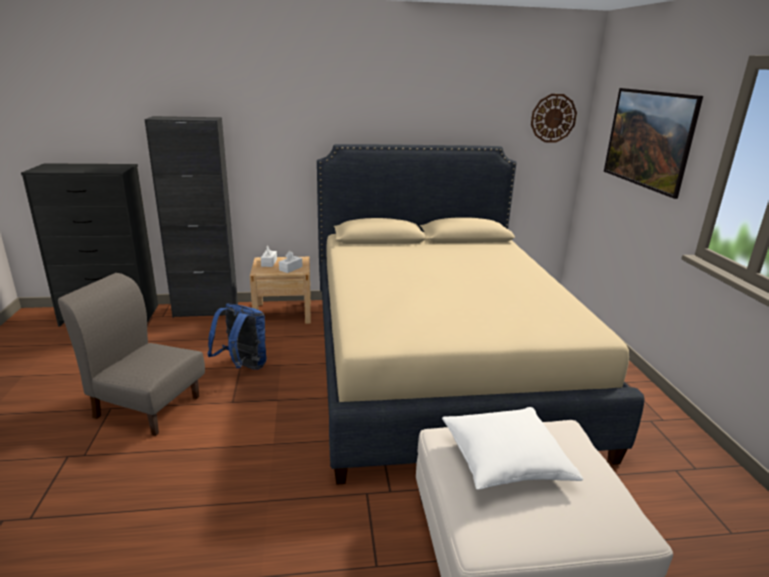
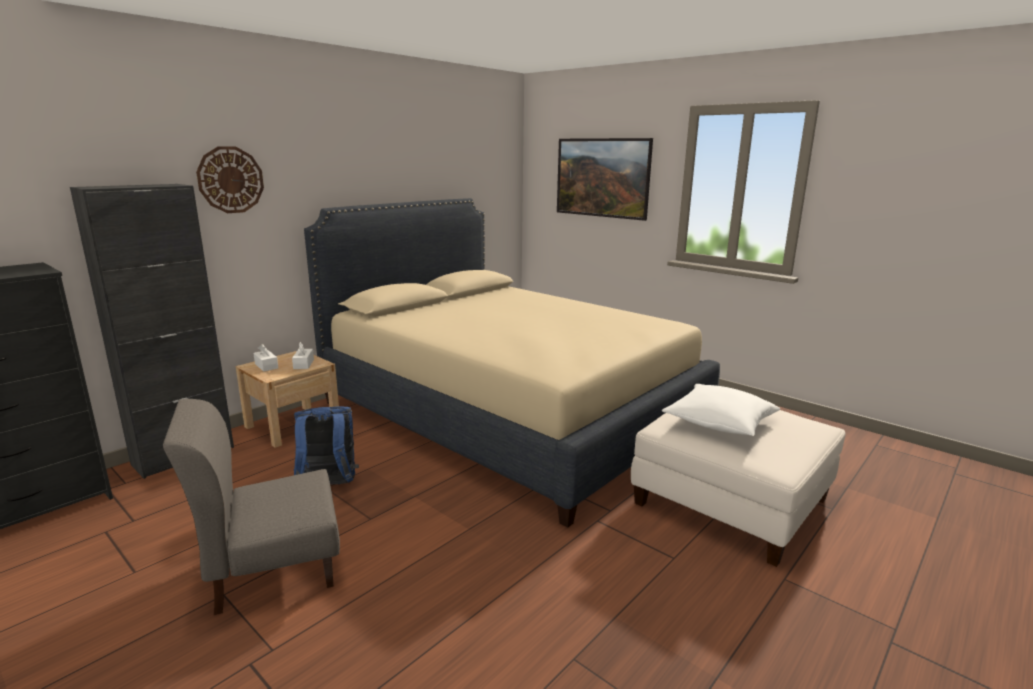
camera: 40 degrees left, 5 degrees down
wall clock [531,94,577,142] -> wall clock moved to [196,146,264,213]

